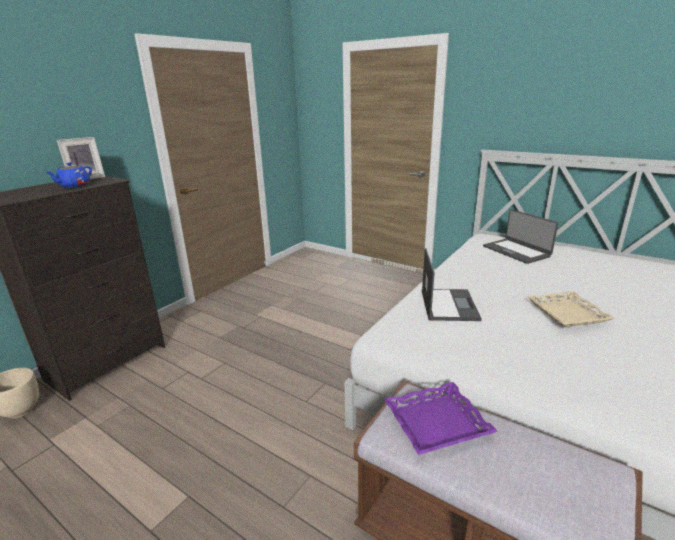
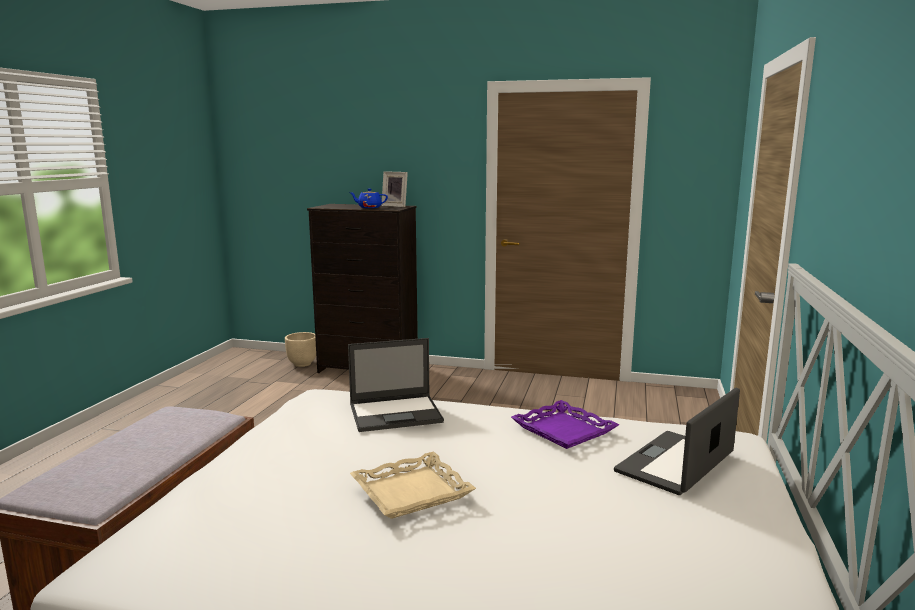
camera: 70 degrees right, 10 degrees down
purple tray [384,382,498,455] -> purple tray moved to [511,400,619,449]

